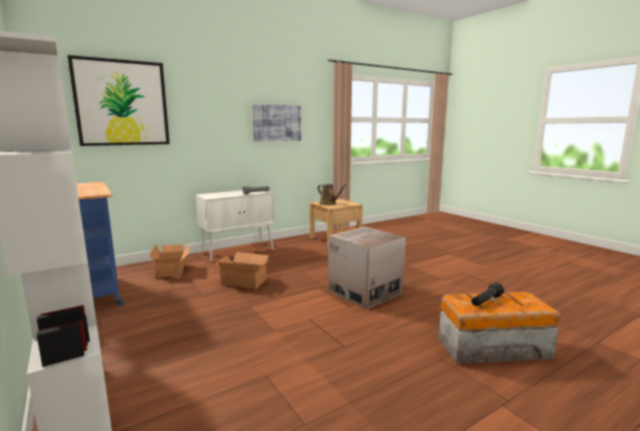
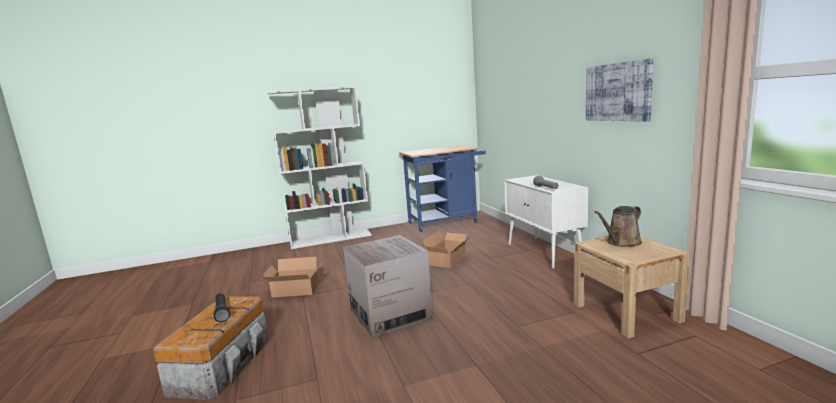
camera: 105 degrees right, 0 degrees up
picture [68,55,170,146] -> none
cardboard box [149,244,191,278] -> cardboard box moved to [263,257,321,298]

